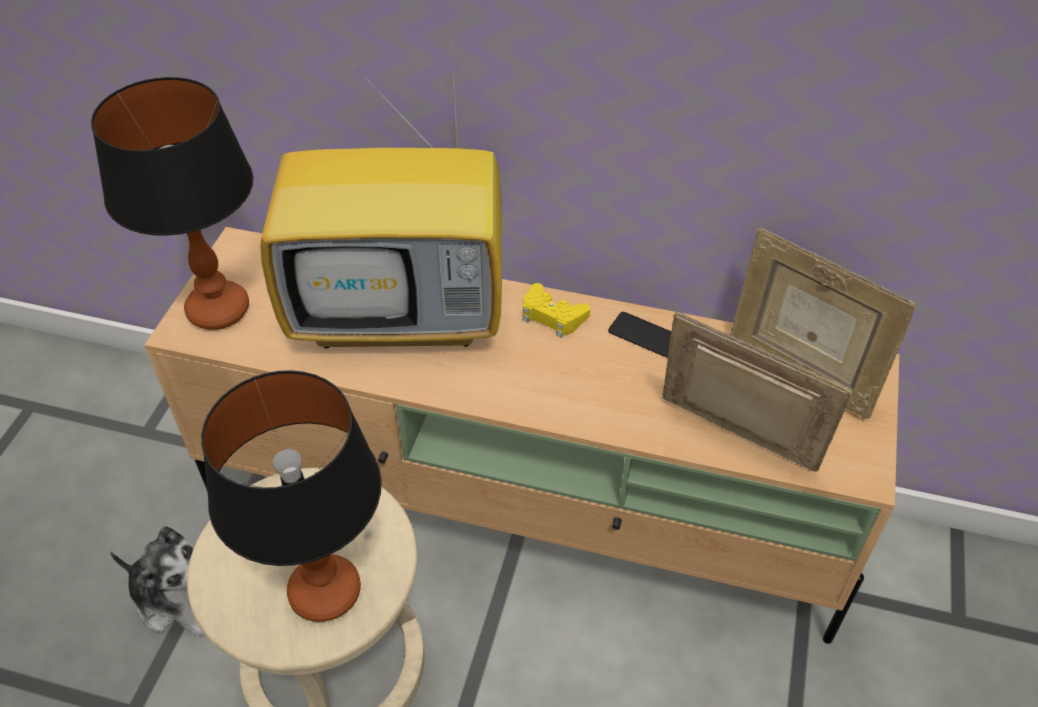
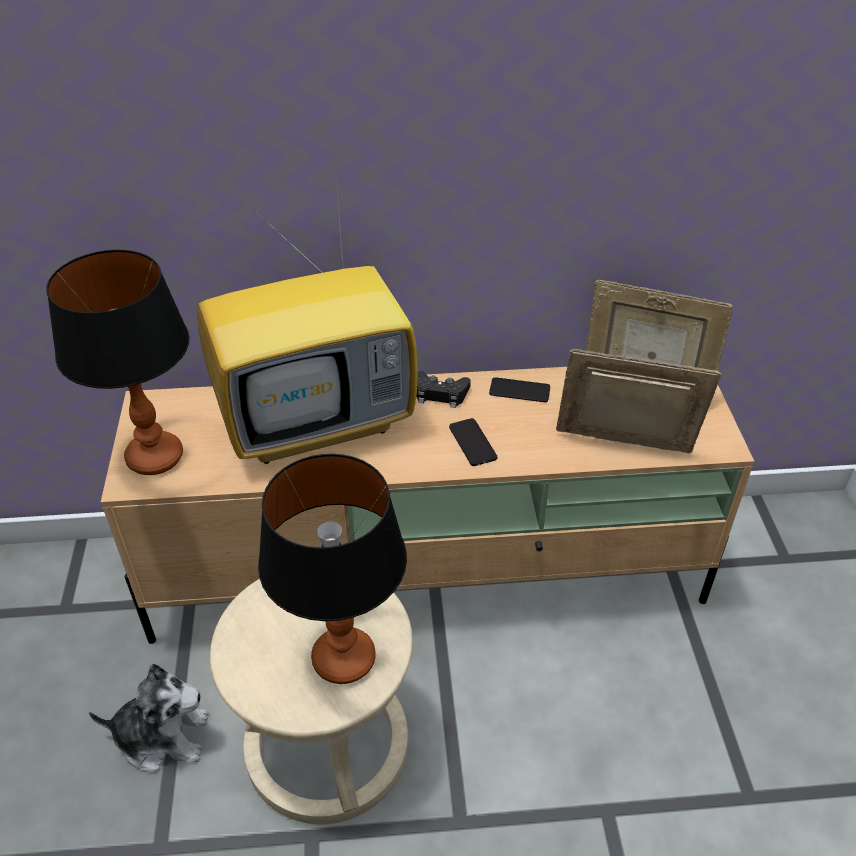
camera: 20 degrees left, 5 degrees down
yellow game controller [523,283,590,338] -> black game controller [416,371,471,408]
none -> phone [449,418,497,466]

